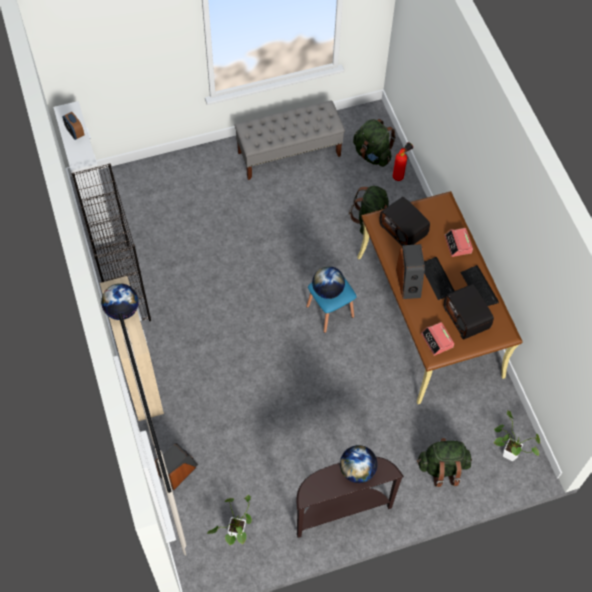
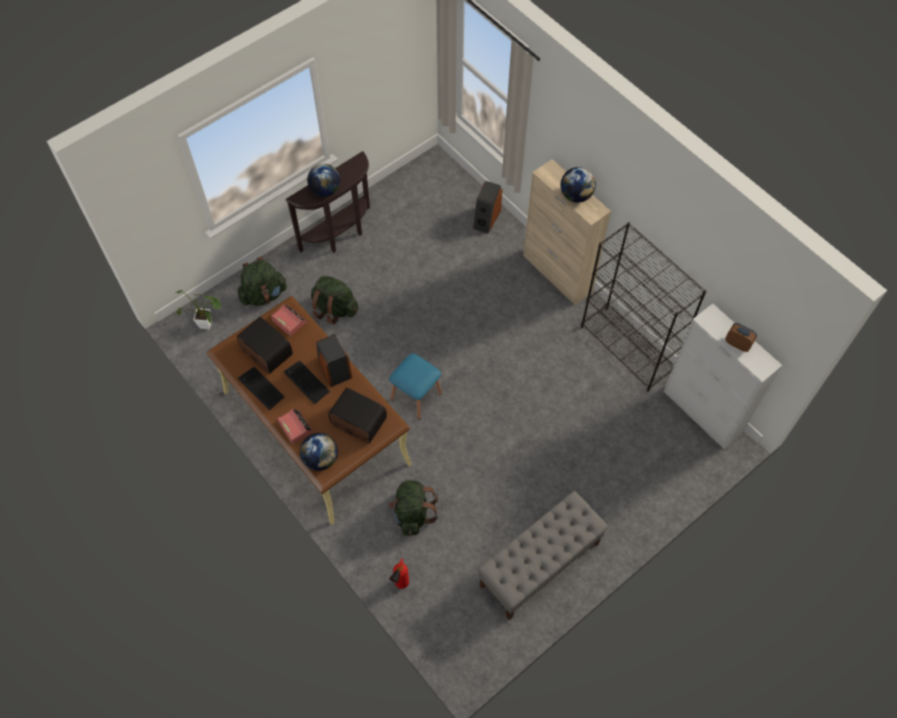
camera: 160 degrees right, 0 degrees up
potted plant [207,495,252,546] -> none
globe [312,266,345,299] -> globe moved to [300,433,338,471]
green backpack [353,119,396,167] -> green backpack moved to [311,276,358,324]

